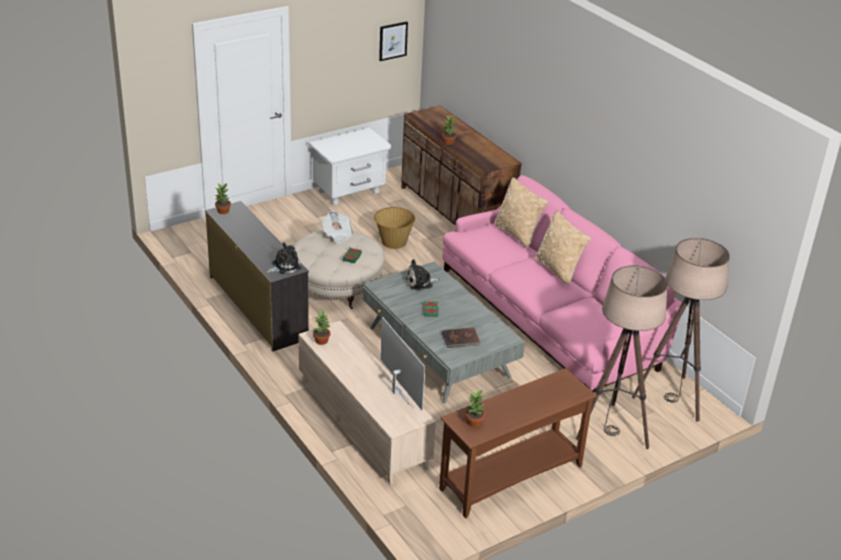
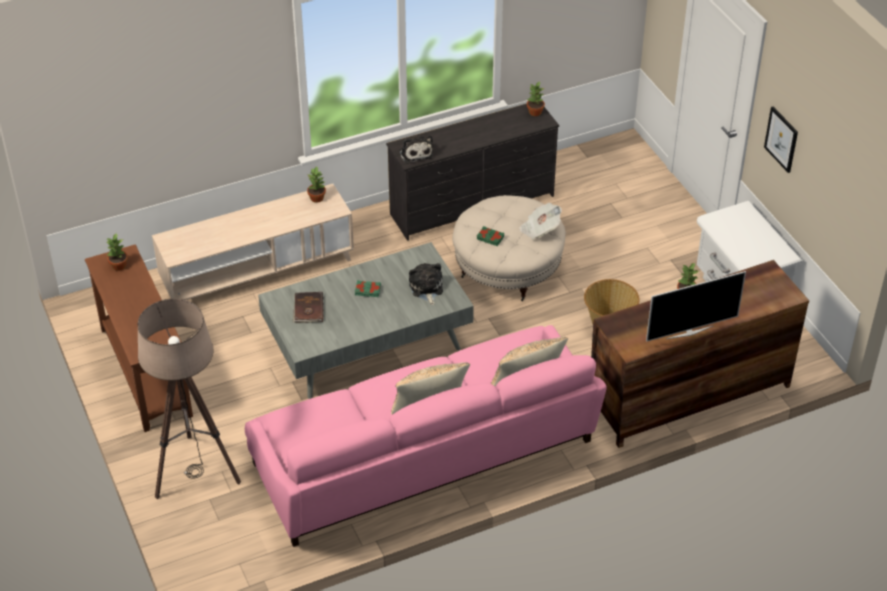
camera: 100 degrees right, 10 degrees up
picture [379,21,408,61] -> picture moved to [764,107,798,173]
television [381,317,425,411] -> television moved to [646,271,746,342]
floor lamp [632,238,730,422] -> none

